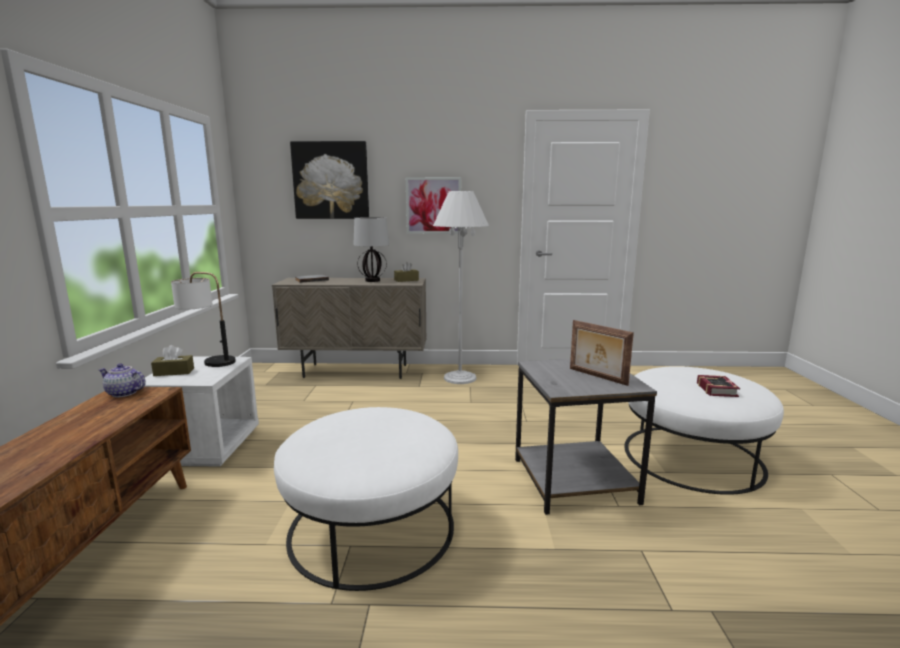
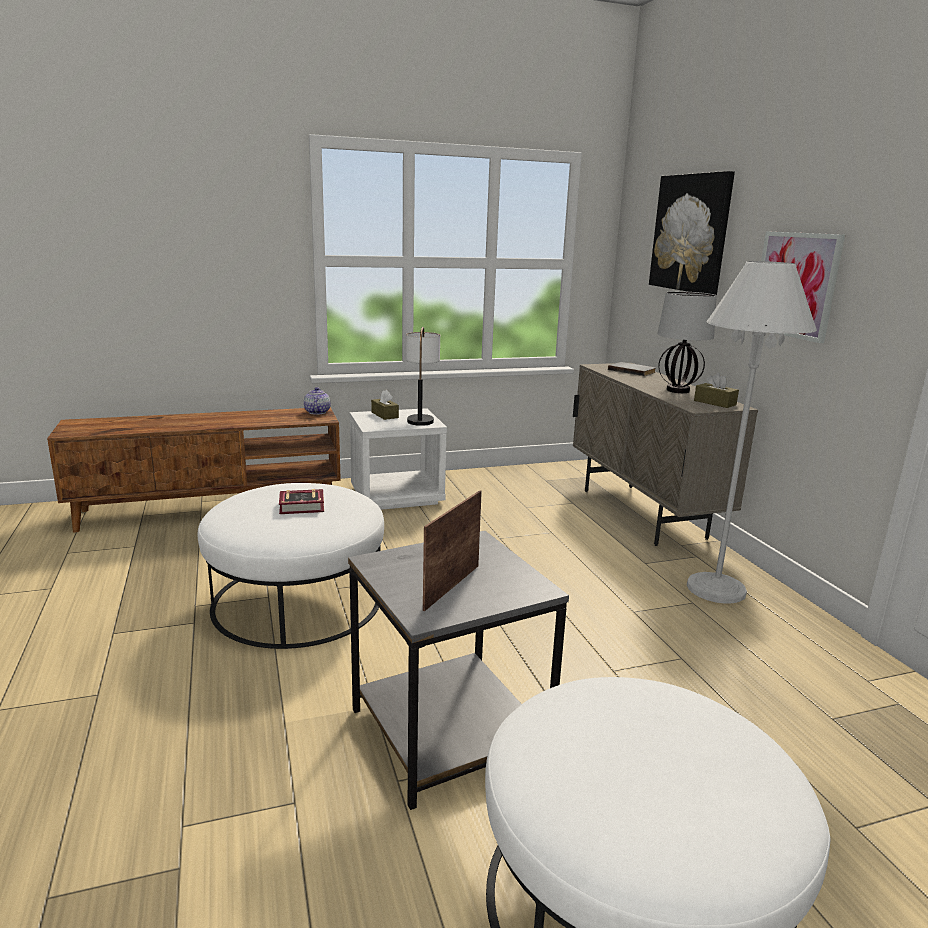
camera: 70 degrees right, 5 degrees up
book [697,375,740,397] -> book moved to [279,489,324,514]

